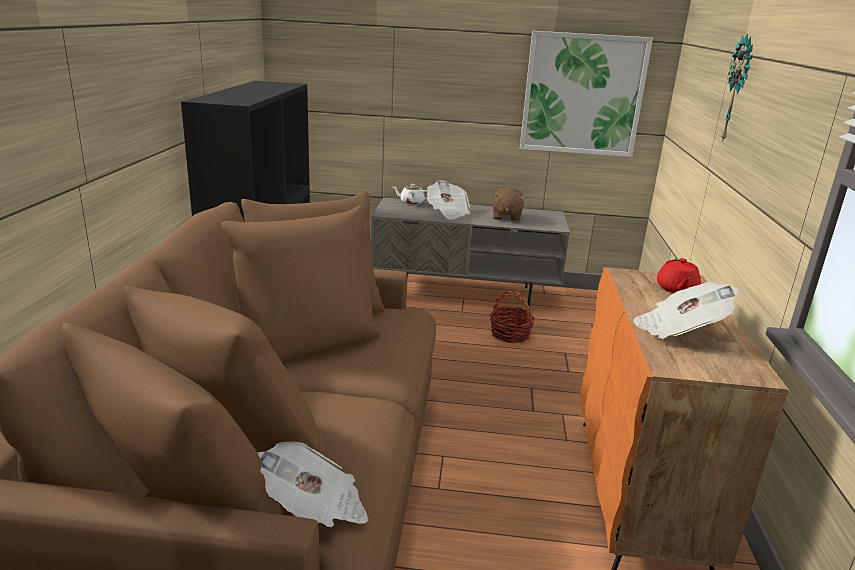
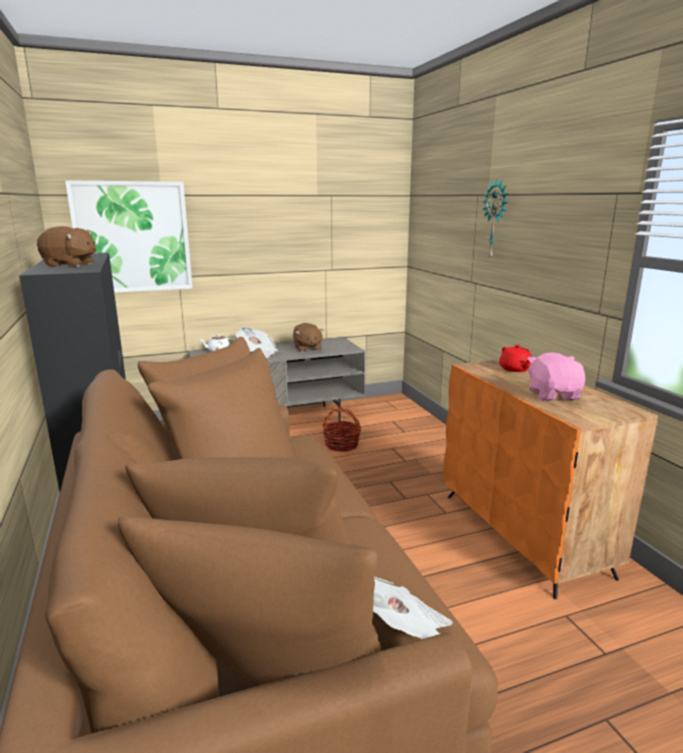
camera: 25 degrees left, 5 degrees down
picture [520,31,653,157] -> picture moved to [65,180,193,293]
newspaper [633,282,739,339] -> pink plush toy [527,352,585,401]
none -> brown plush toy [37,226,97,267]

